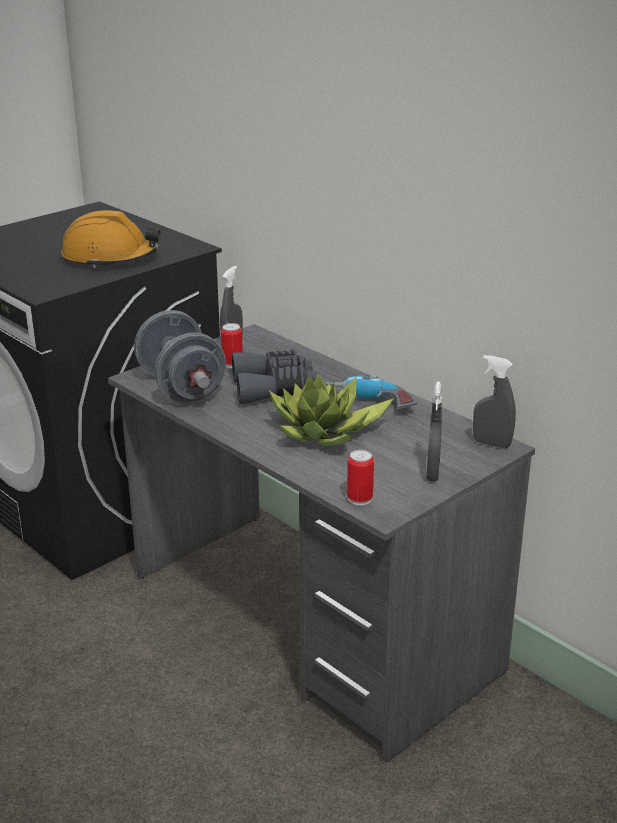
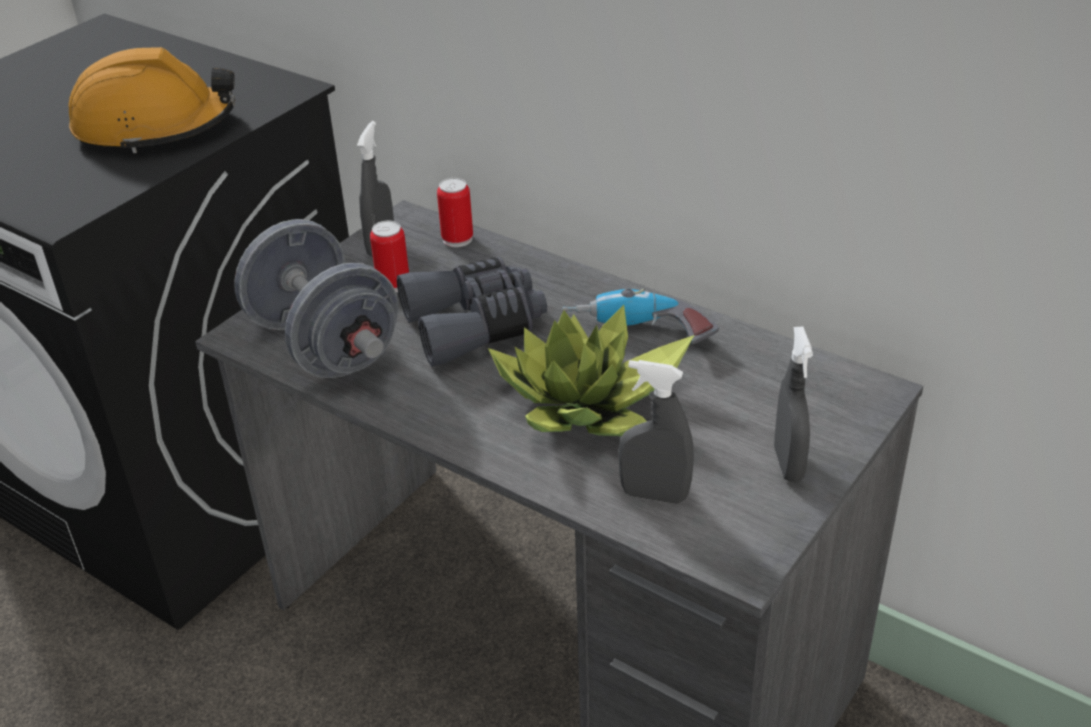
camera: 10 degrees left, 10 degrees up
can [347,450,374,506] -> can moved to [437,178,473,247]
grey spray bottle [473,355,516,449] -> grey spray bottle moved to [618,360,694,504]

